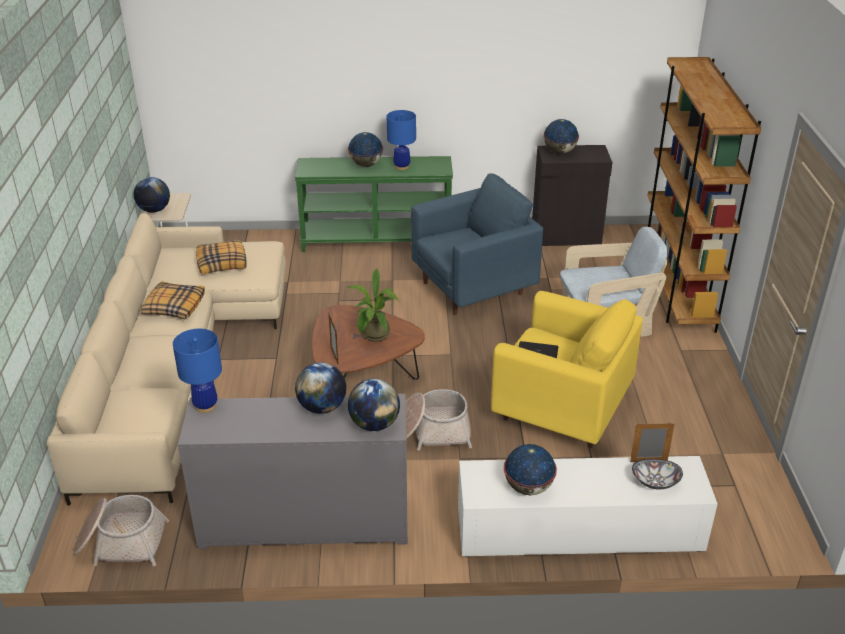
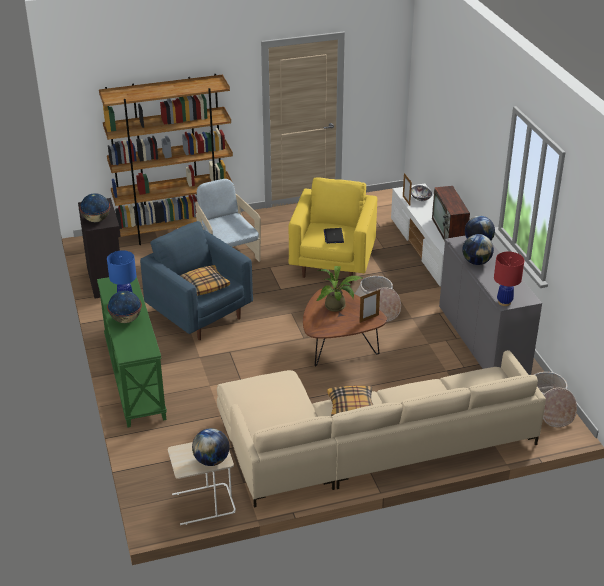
camera: 105 degrees left, 0 degrees up
blue table lamp [173,329,222,413] -> red table lamp [494,252,524,306]
pillow [196,240,247,274] -> pillow moved to [180,265,230,296]
globe [504,444,557,495] -> television [432,186,470,241]

